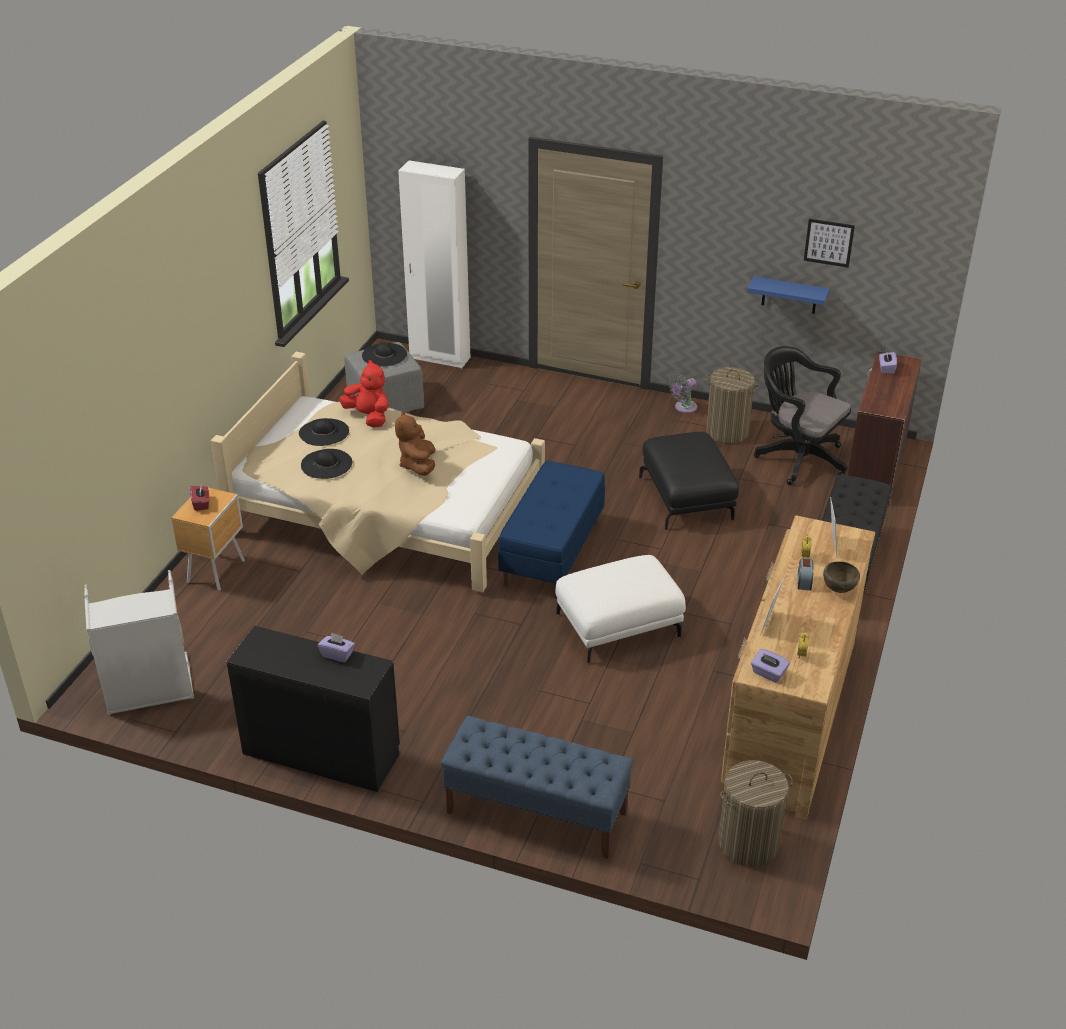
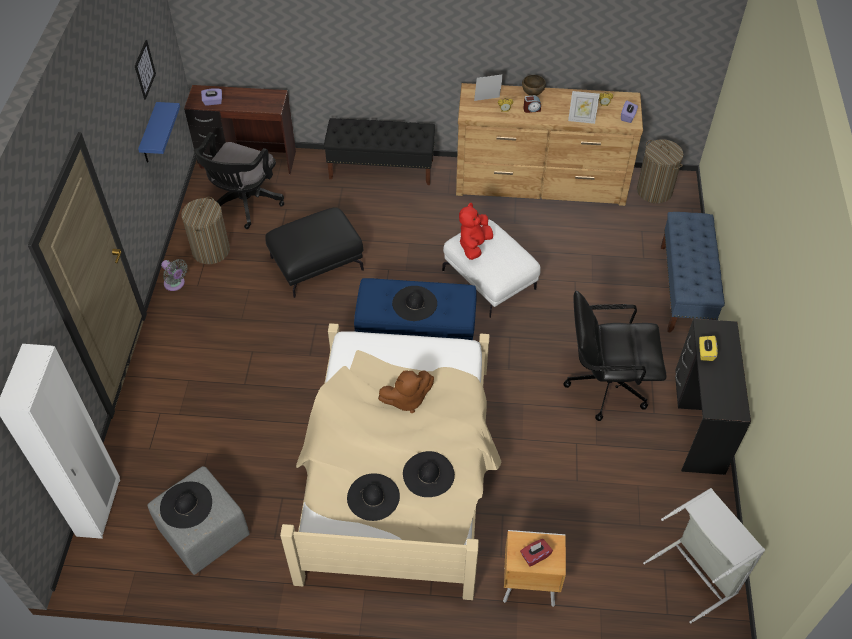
camera: 105 degrees left, 15 degrees up
purple tissue box [318,632,355,663] -> yellow tissue box [699,336,718,361]
red plush toy [339,360,388,427] -> red plush toy moved to [459,203,493,260]
none -> black hat [392,286,437,321]
none -> black office chair [563,291,666,421]

